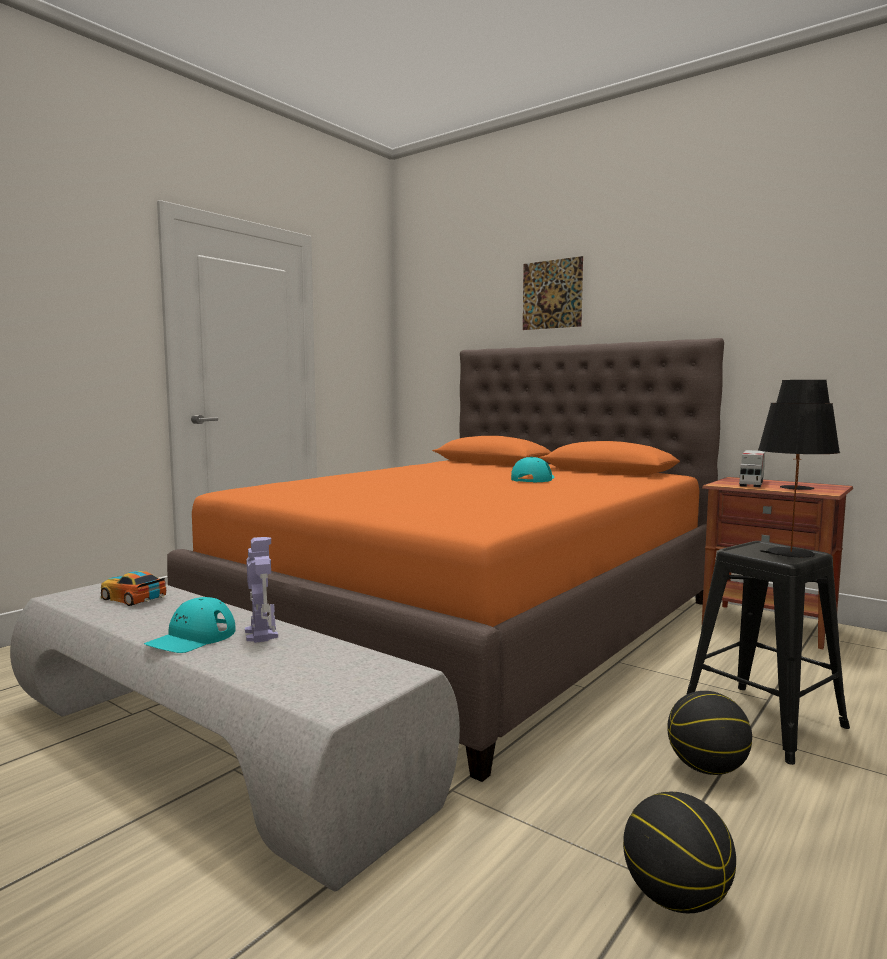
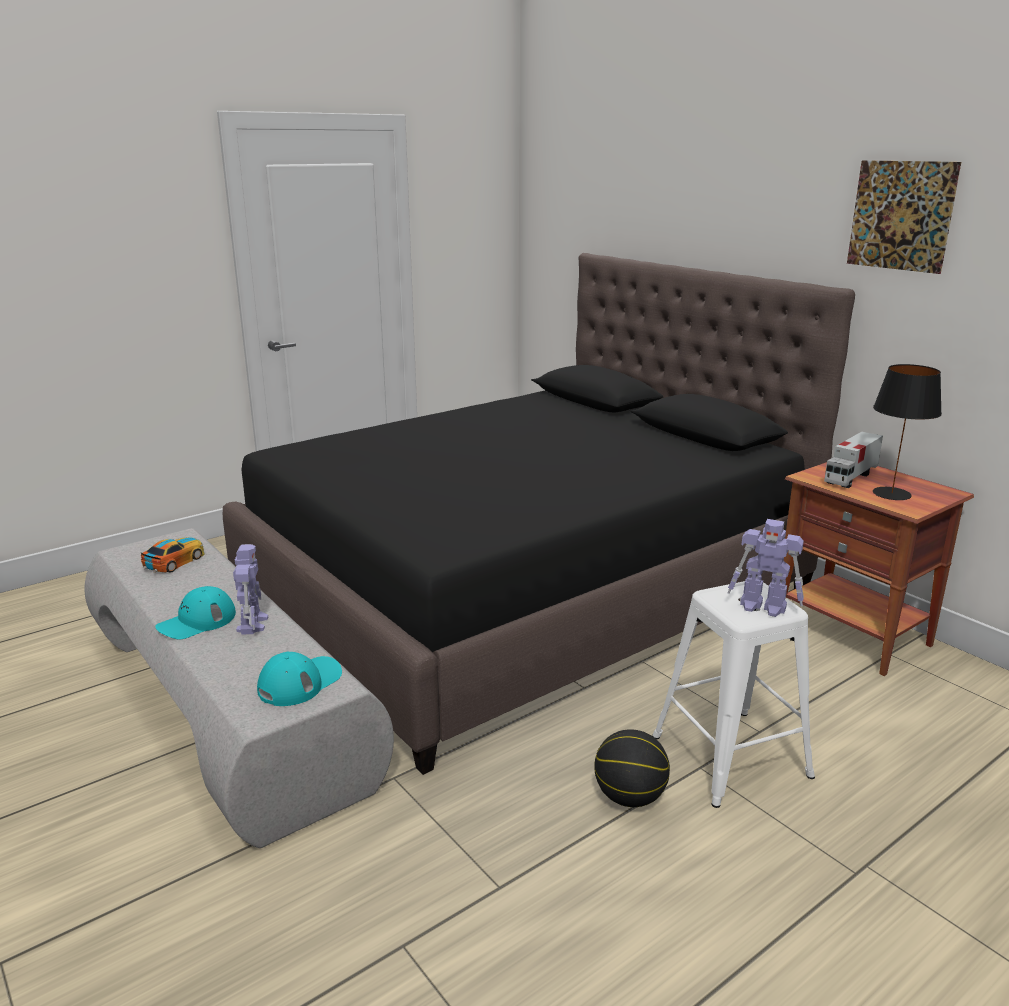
camera: 15 degrees right, 15 degrees up
toy car [101,571,166,606] -> toy car turned 75 degrees clockwise [140,537,205,573]
orange bed [167,338,724,782] -> black bed [223,253,855,775]
turquoise cap [511,457,555,482] -> turquoise cap moved to [257,651,342,706]
picture [523,256,583,330] -> picture moved to [847,160,961,274]
basketball [623,791,736,913] -> none
black stool [686,541,850,765] -> white stool [652,581,815,808]
black table lamp [758,403,840,557] -> toy robot [727,519,804,617]

